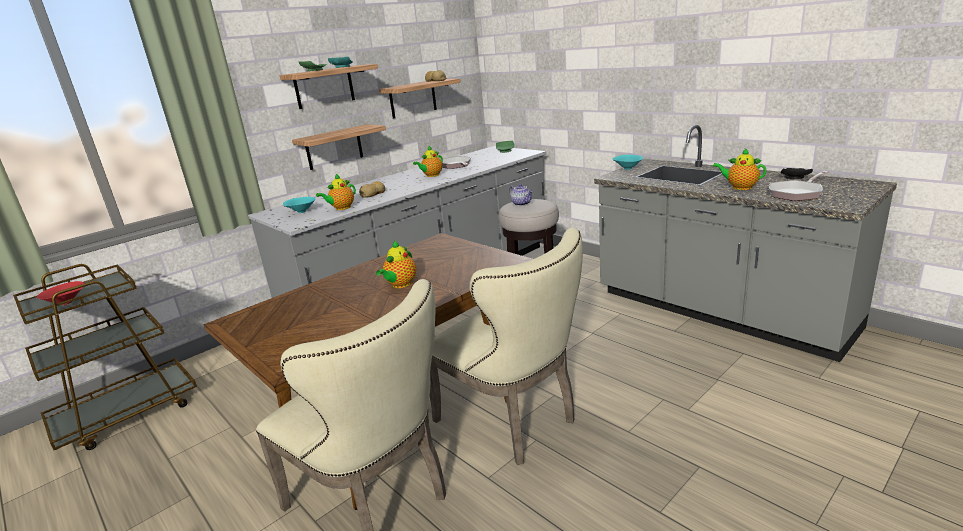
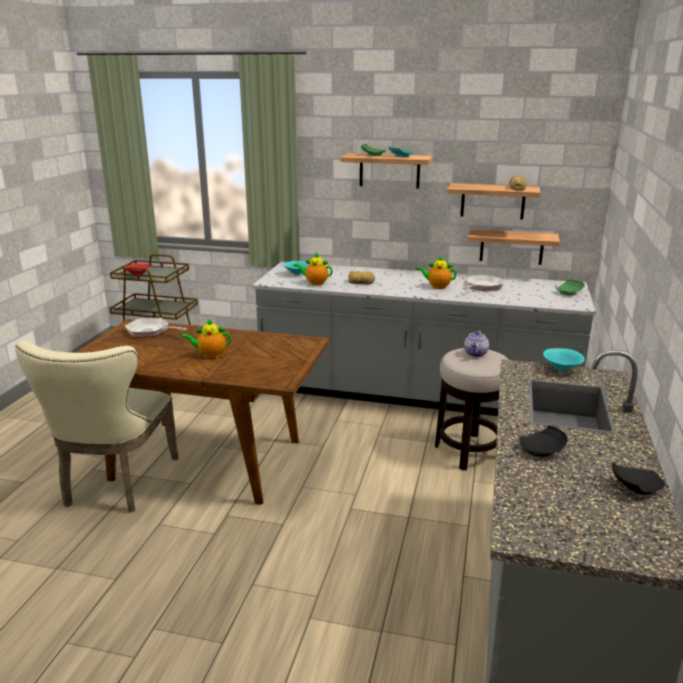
camera: 55 degrees right, 0 degrees up
shelf [292,124,386,170] -> shelf moved to [467,229,560,265]
beige chair [430,228,583,465] -> none
teapot [712,148,766,190] -> black plate [519,425,568,457]
frying pan [769,171,829,201] -> frying pan moved to [125,318,188,337]

